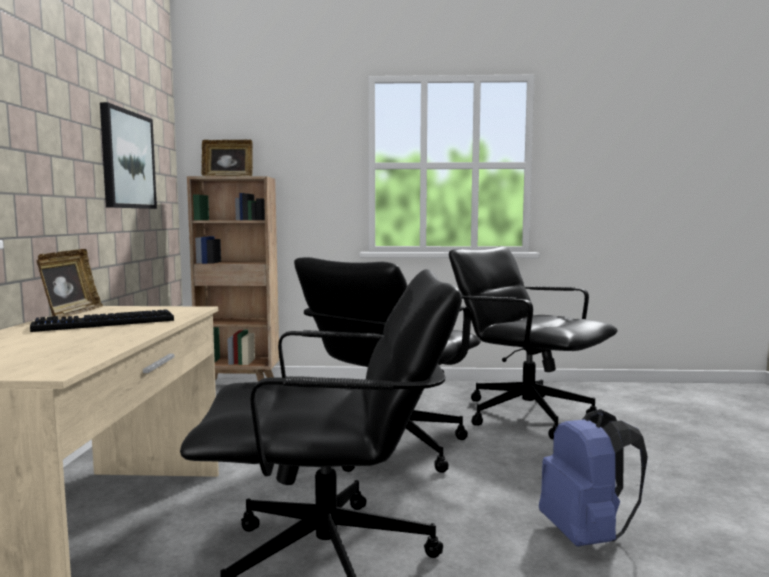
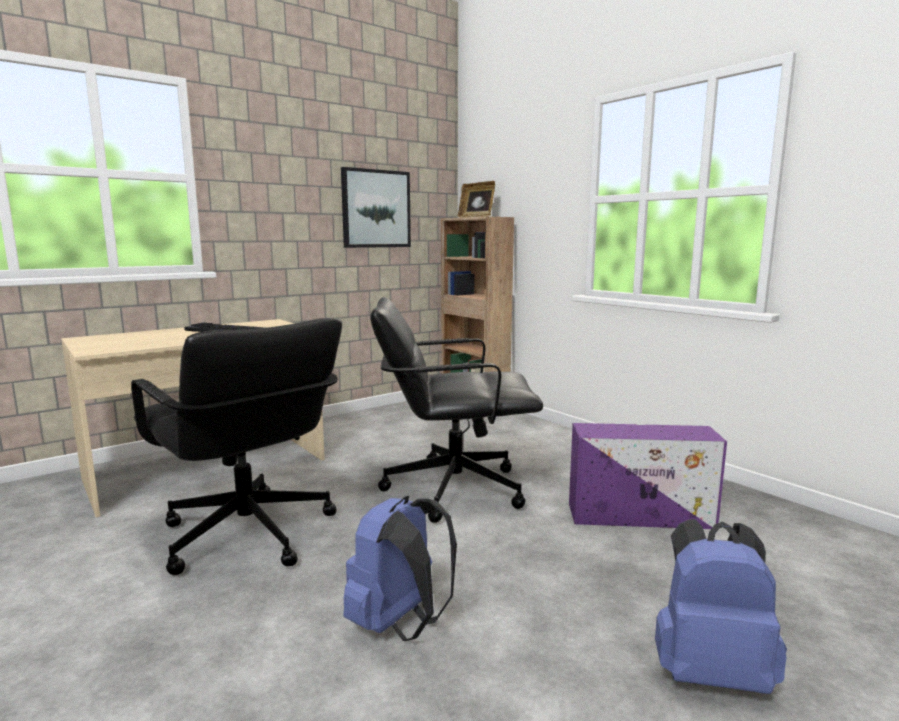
camera: 50 degrees right, 5 degrees up
picture frame [36,249,103,319] -> none
black office chair [449,246,618,439] -> purple storage box [569,423,727,529]
none -> blue backpack [655,519,787,694]

